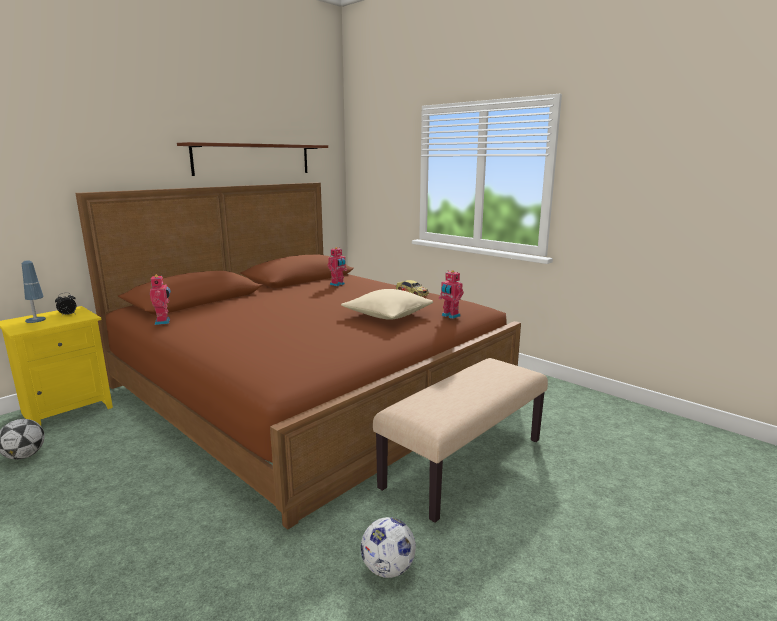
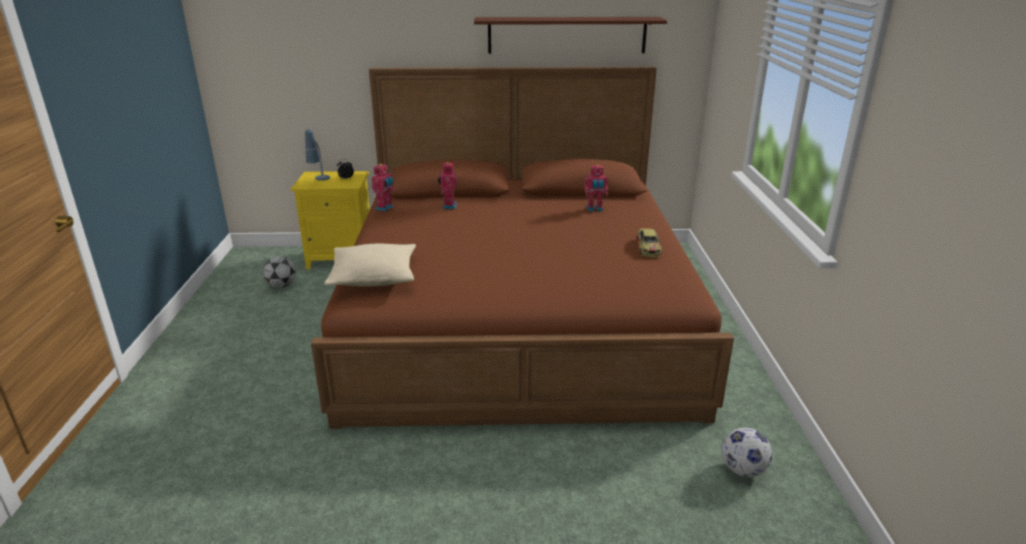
camera: 45 degrees right, 10 degrees up
beige pillow [341,289,433,320] -> beige pillow moved to [324,244,416,286]
football [361,517,416,578] -> football moved to [721,428,772,477]
beige bench [373,358,548,523] -> none
toy robot [439,270,464,319] -> toy robot moved to [438,162,457,209]

